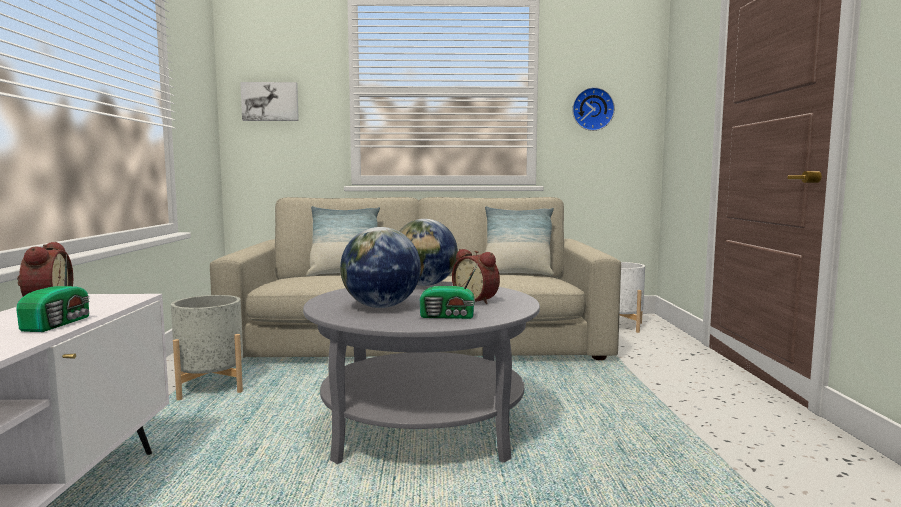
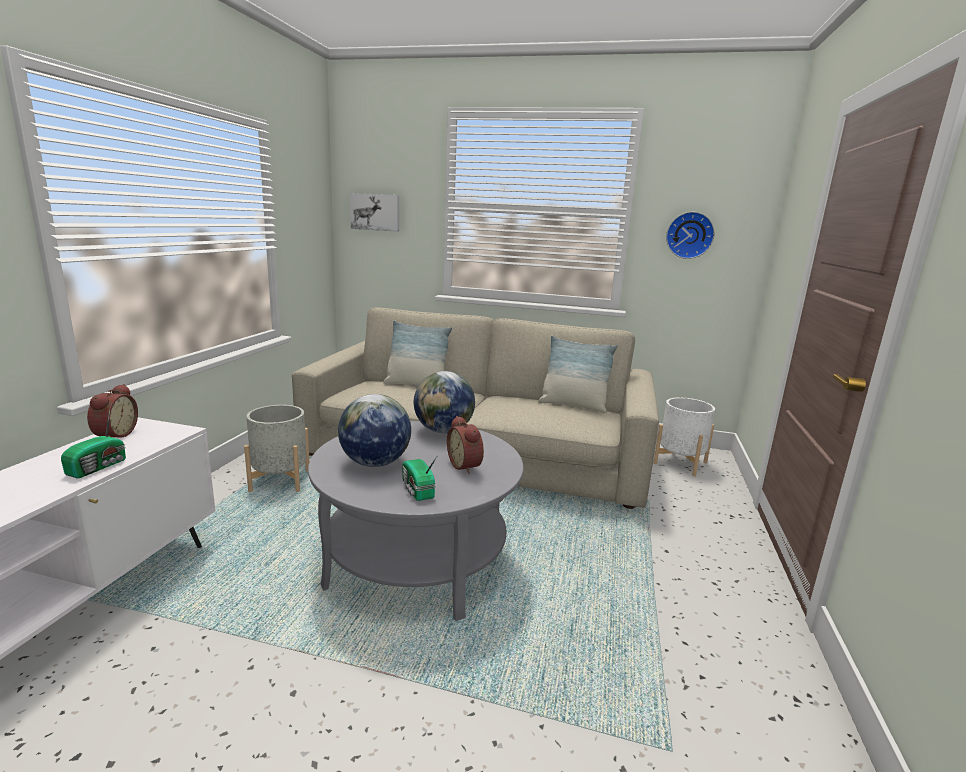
camera: 15 degrees right, 10 degrees up
radio [420,263,478,319] -> radio turned 45 degrees clockwise [402,455,438,501]

